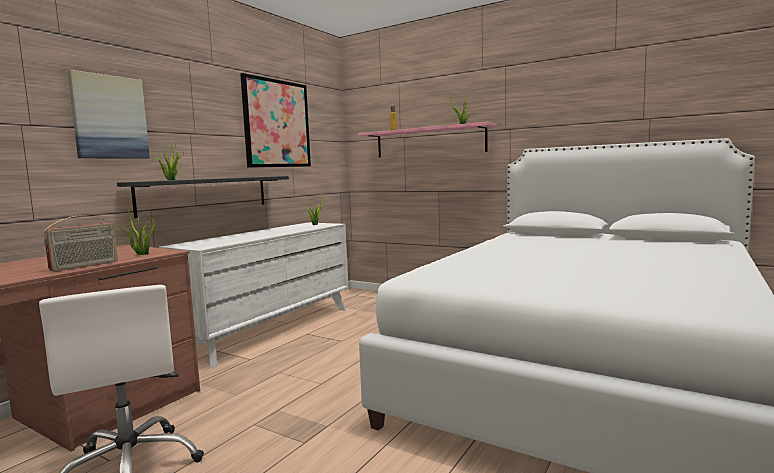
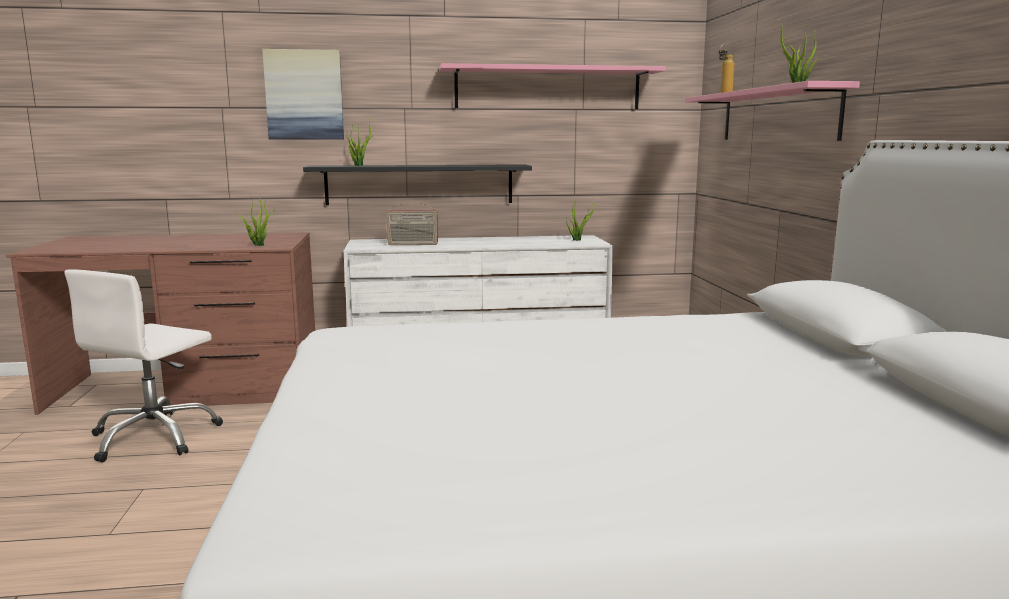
camera: 50 degrees right, 5 degrees up
radio [44,215,118,272] -> radio moved to [386,202,438,245]
picture [240,73,311,168] -> pink shelf [439,63,666,109]

